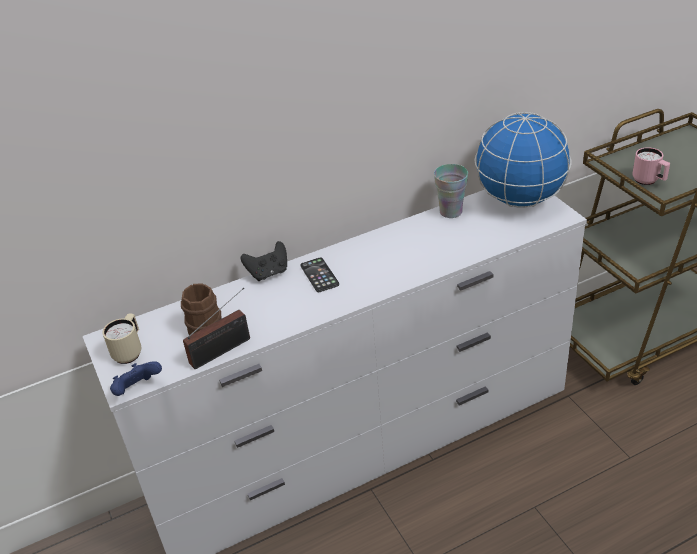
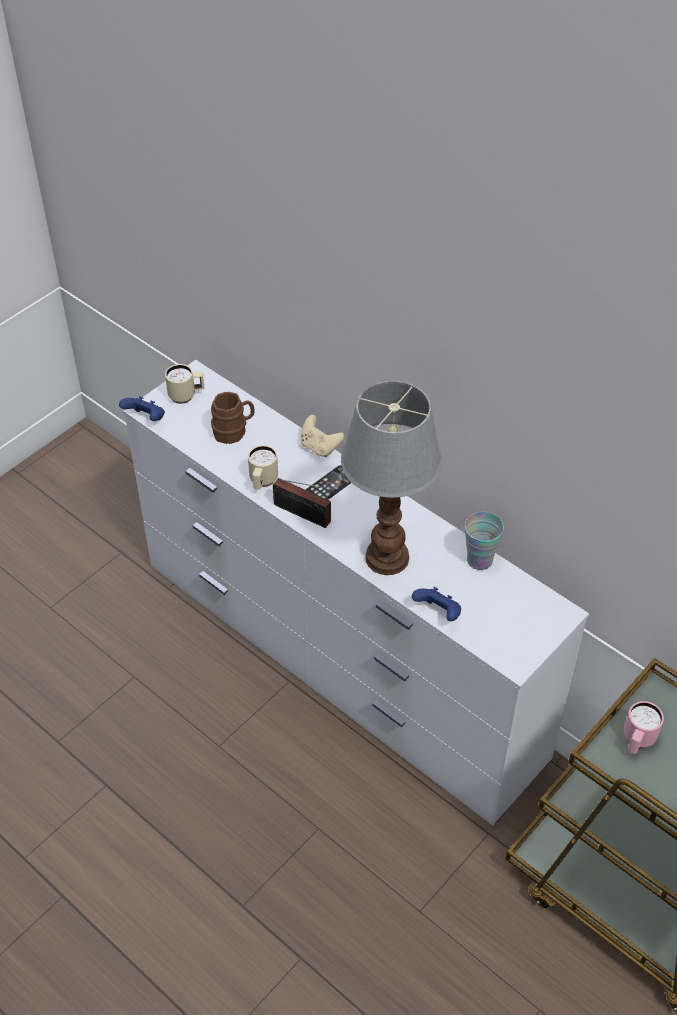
camera: 65 degrees right, 10 degrees up
radio [183,287,250,369] -> radio moved to [273,478,336,528]
black game controller [241,241,287,281] -> beige game controller [300,415,344,458]
globe [475,112,572,208] -> none
none -> beige mug [248,445,278,490]
none -> table lamp [341,381,442,575]
none -> blue game controller [412,587,461,621]

